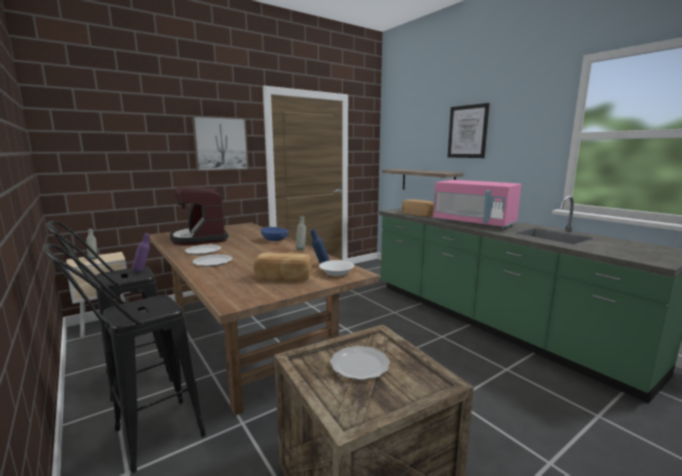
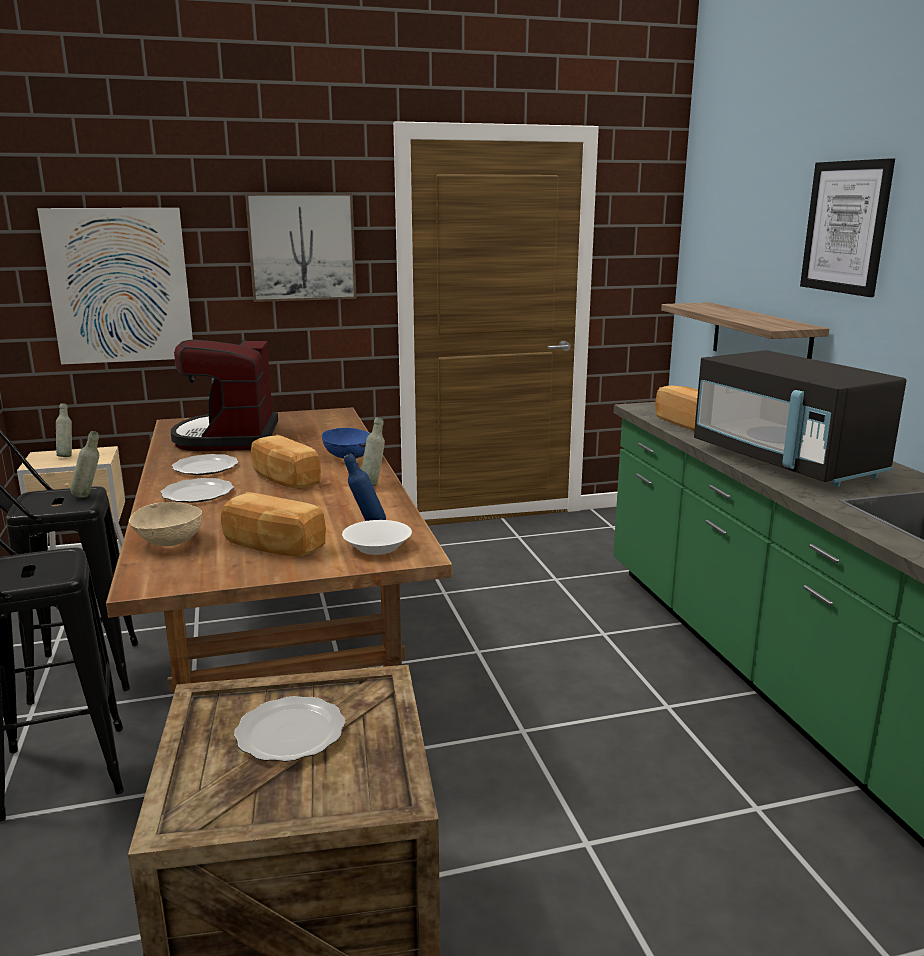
camera: 20 degrees right, 5 degrees up
purple bottle [132,233,150,272] -> grey bottle [71,431,99,498]
pink microwave [433,180,521,229] -> black microwave [694,350,907,487]
none -> picture [37,208,193,364]
none -> beige bowl [129,502,202,546]
none -> bread [251,435,321,488]

